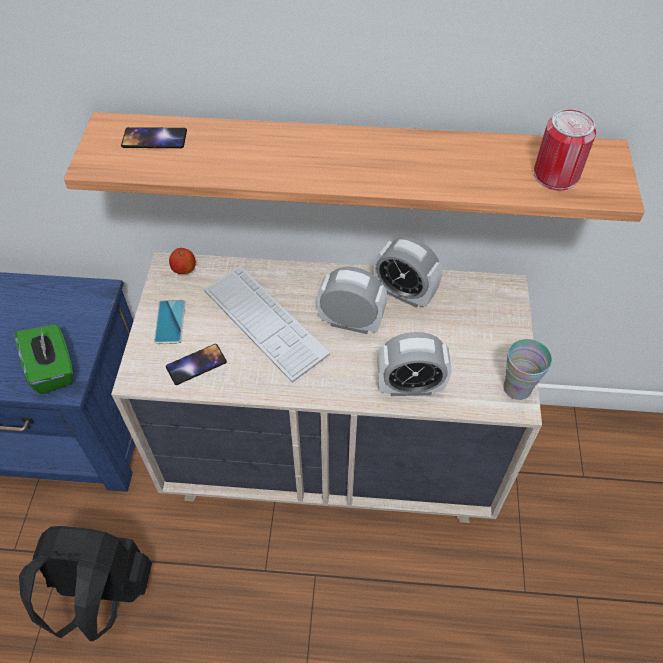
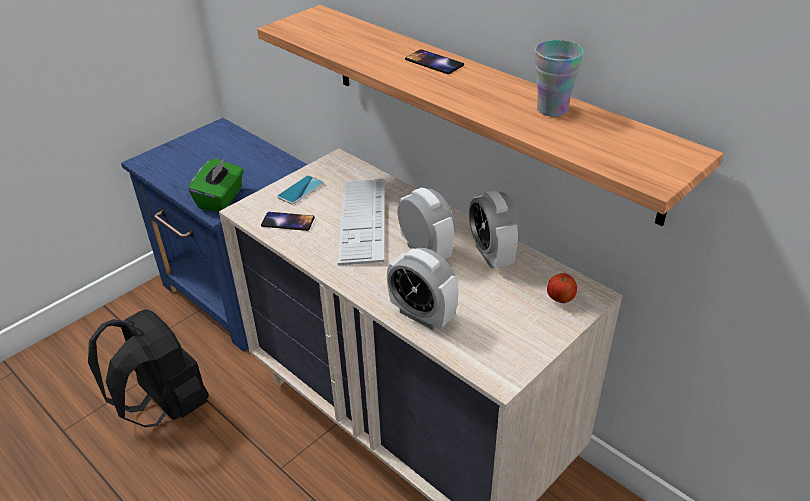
camera: 40 degrees right, 15 degrees down
phone [121,127,187,148] -> phone moved to [405,49,464,74]
apple [169,248,196,274] -> apple moved to [547,273,577,303]
cup [503,339,552,400] -> cup moved to [535,40,584,117]
can [534,109,596,191] -> none

